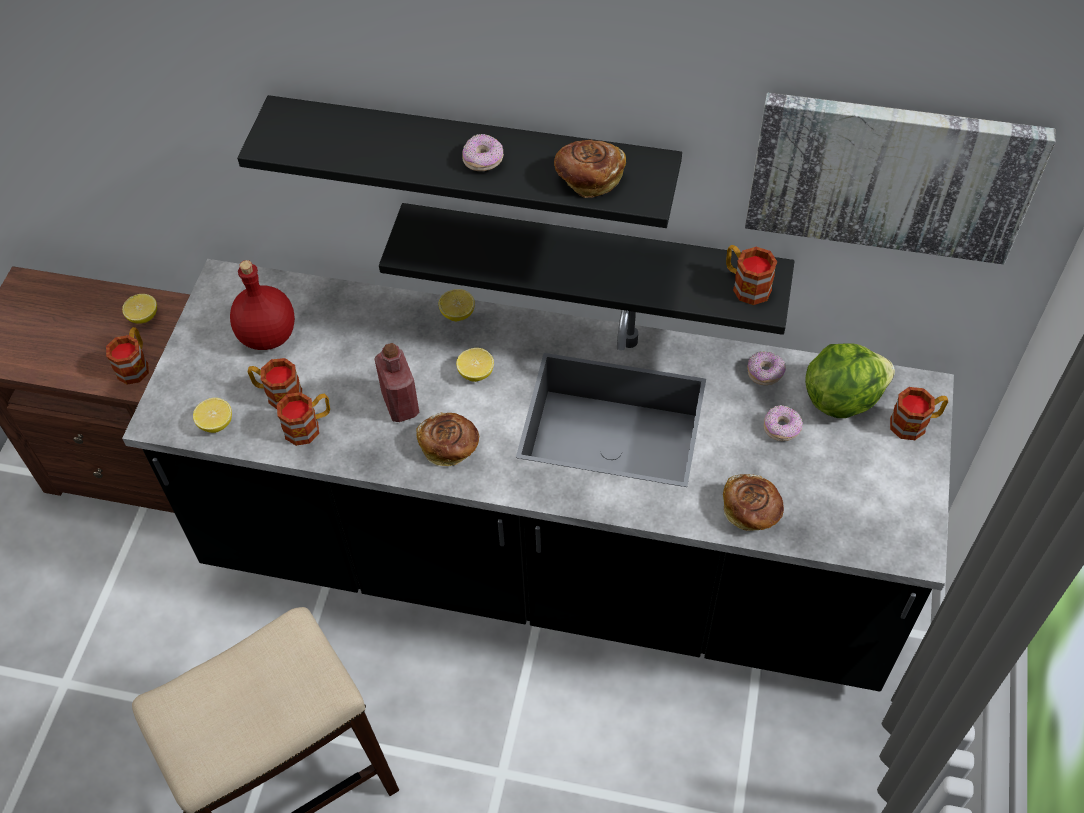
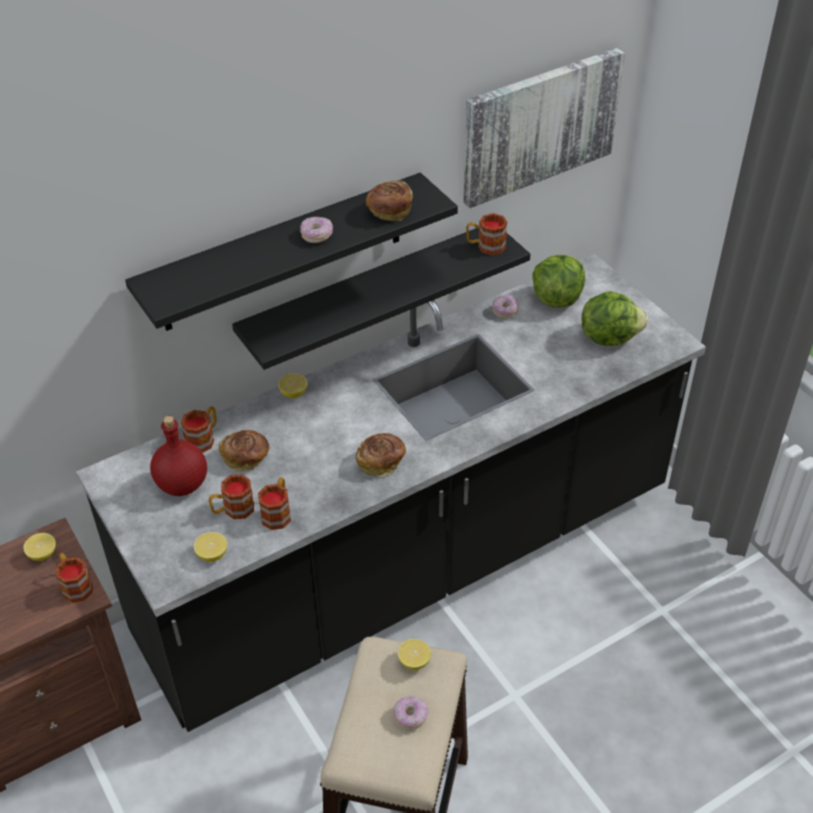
camera: 45 degrees left, 10 degrees down
red bottle [374,343,419,422] -> none
lemon [456,348,494,382] -> lemon moved to [398,639,432,670]
bread [723,474,784,531] -> bread moved to [218,430,269,471]
donut [764,405,803,441] -> donut moved to [393,696,428,730]
mug [890,387,948,440] -> mug moved to [181,406,217,453]
none -> lettuce [582,291,648,346]

